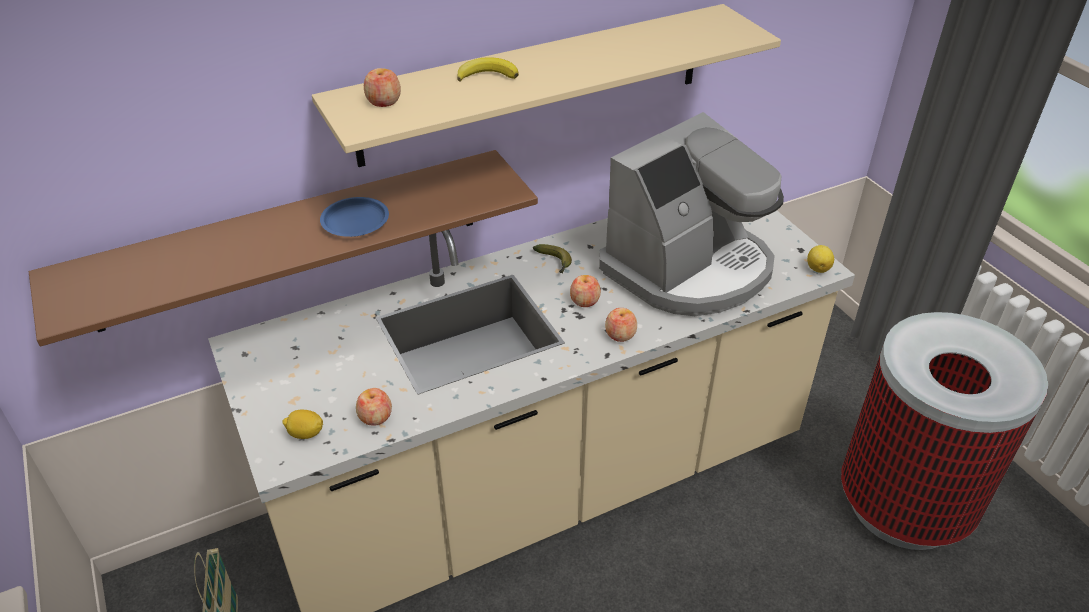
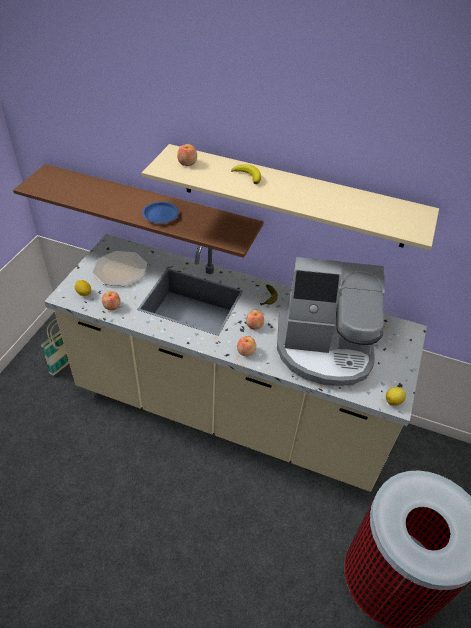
camera: 45 degrees right, 5 degrees up
none -> plate [93,251,147,286]

